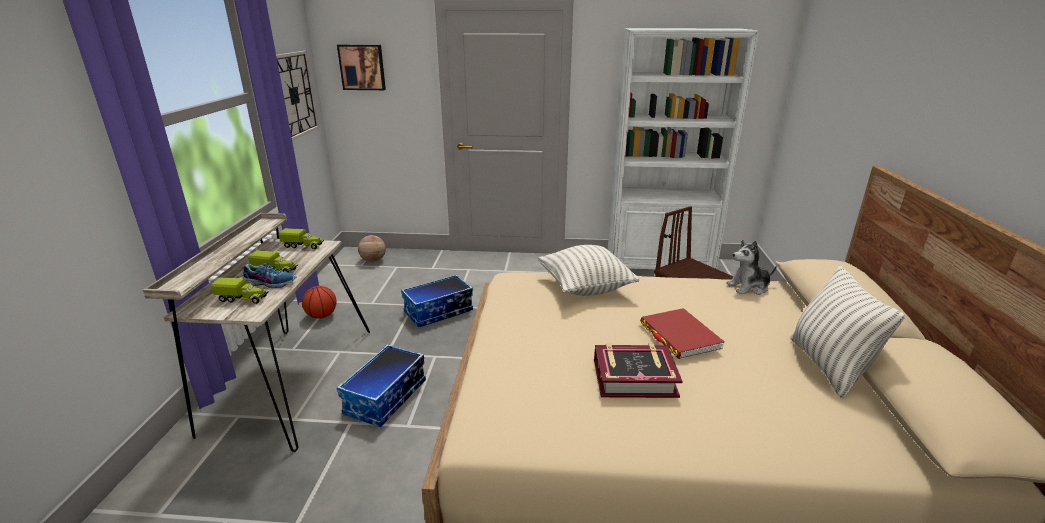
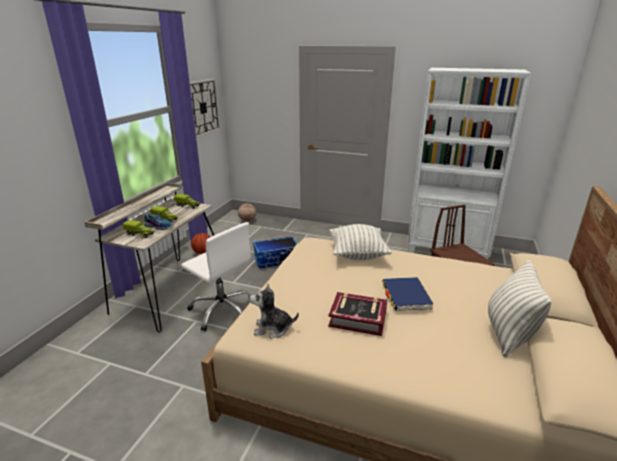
camera: 15 degrees right, 0 degrees up
picture [337,45,386,90] -> none
storage box [337,344,426,427] -> white office chair [181,222,251,331]
red book [640,308,725,359] -> blue book [382,277,434,311]
plush toy [726,240,777,295] -> plush toy moved to [249,284,299,339]

